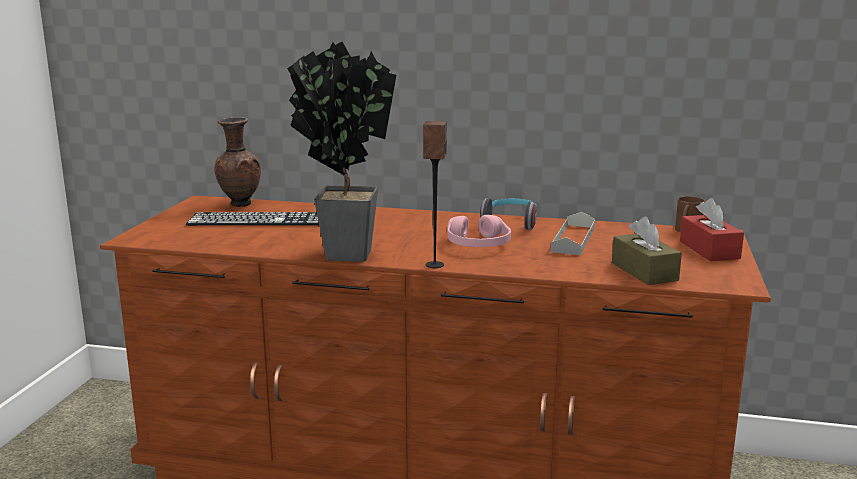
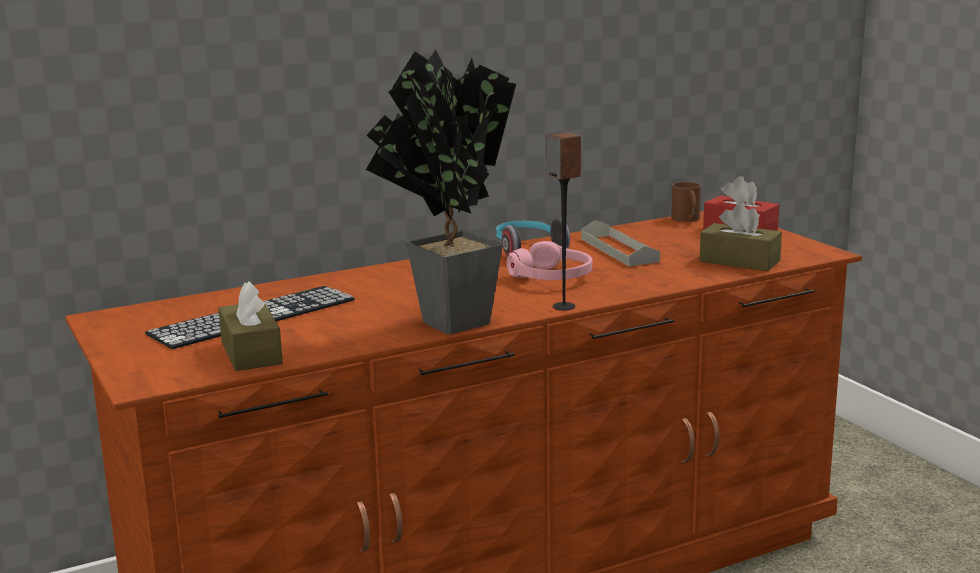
camera: 40 degrees left, 0 degrees up
brown vase [214,117,261,207] -> none
none -> brown tissue box [218,281,283,371]

